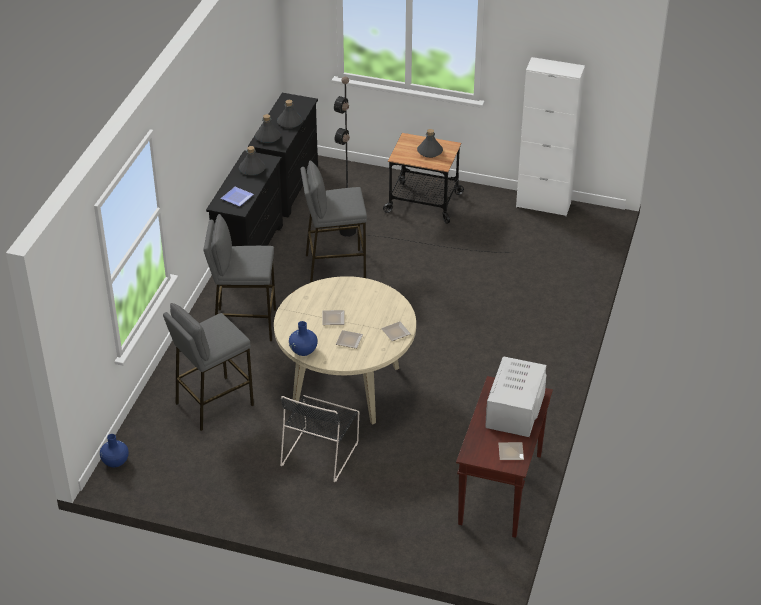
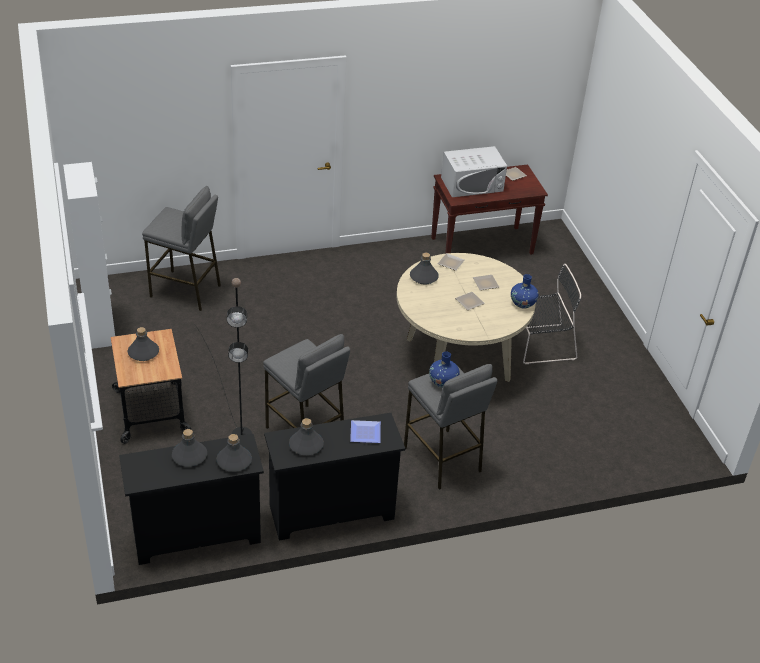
camera: 125 degrees left, 0 degrees up
blue vase [100,434,129,467] -> blue vase moved to [429,351,460,388]
grey stool [163,303,254,431] -> grey stool moved to [142,186,221,311]
none -> grey bottle [410,253,439,285]

